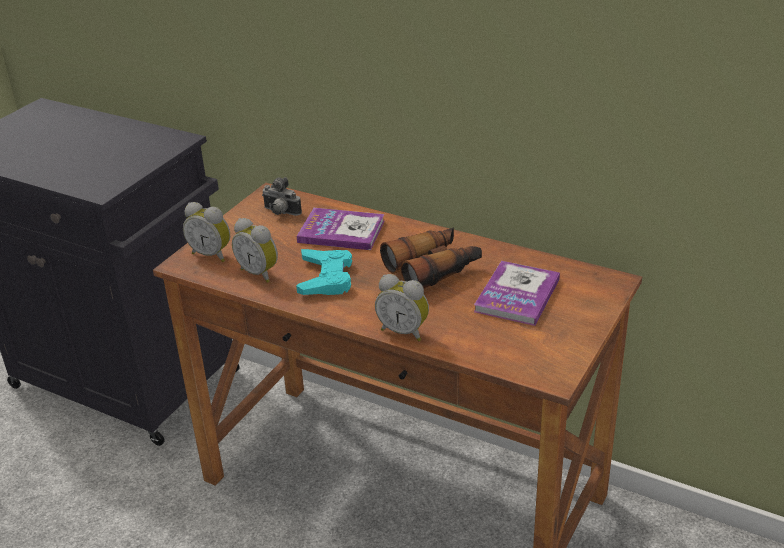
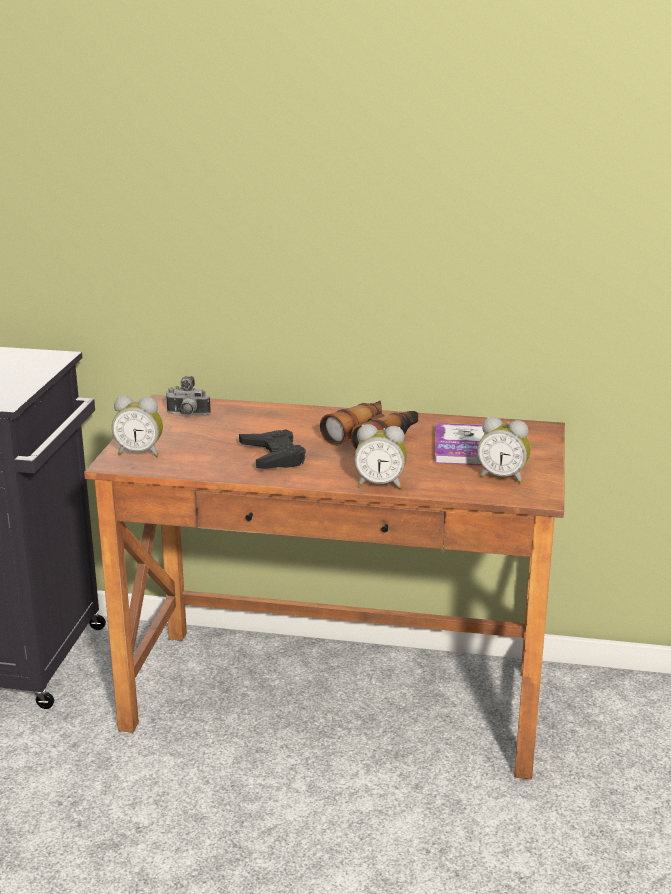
camera: 20 degrees left, 10 degrees down
alarm clock [232,218,278,283] -> alarm clock moved to [477,417,531,484]
book [296,208,385,250] -> none
turquoise game controller [296,249,352,295] -> black game controller [239,430,306,469]

